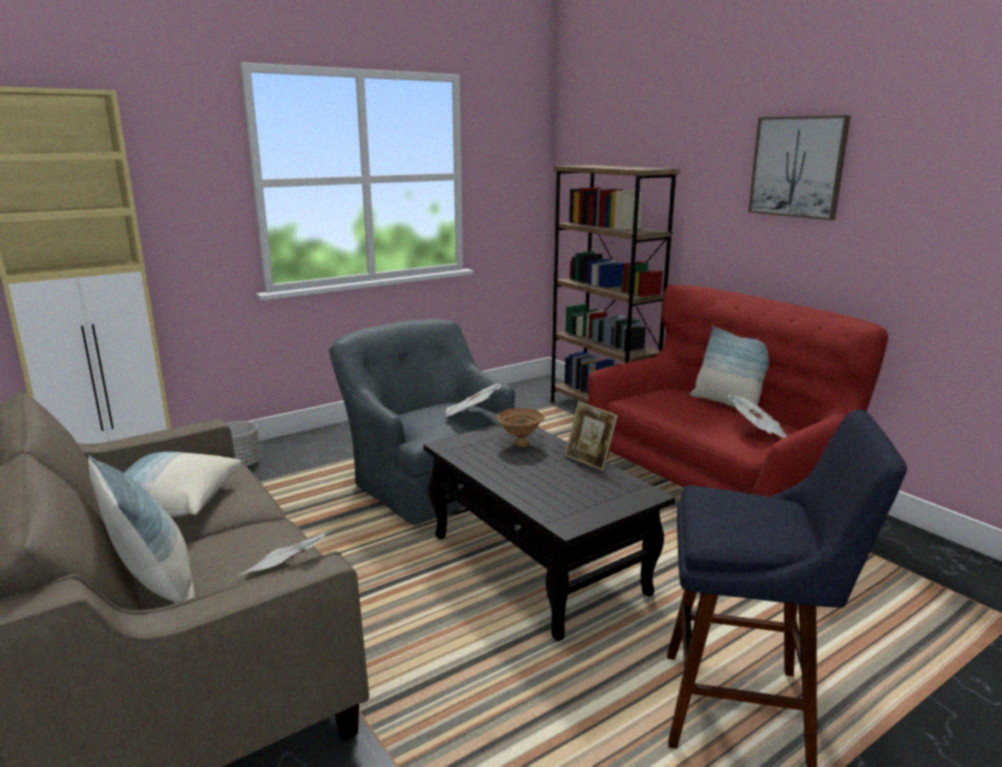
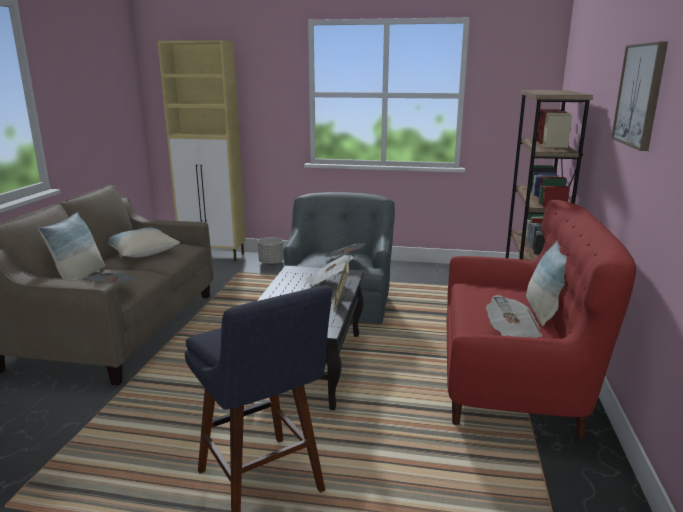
camera: 45 degrees right, 0 degrees up
brown bowl [497,408,545,447] -> newspaper [305,255,353,286]

